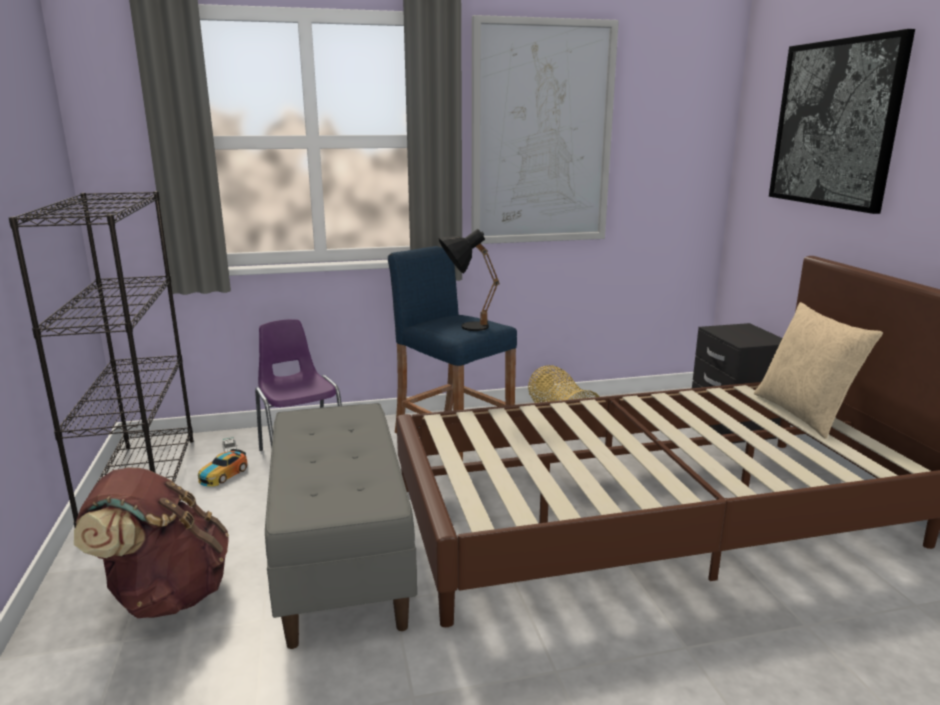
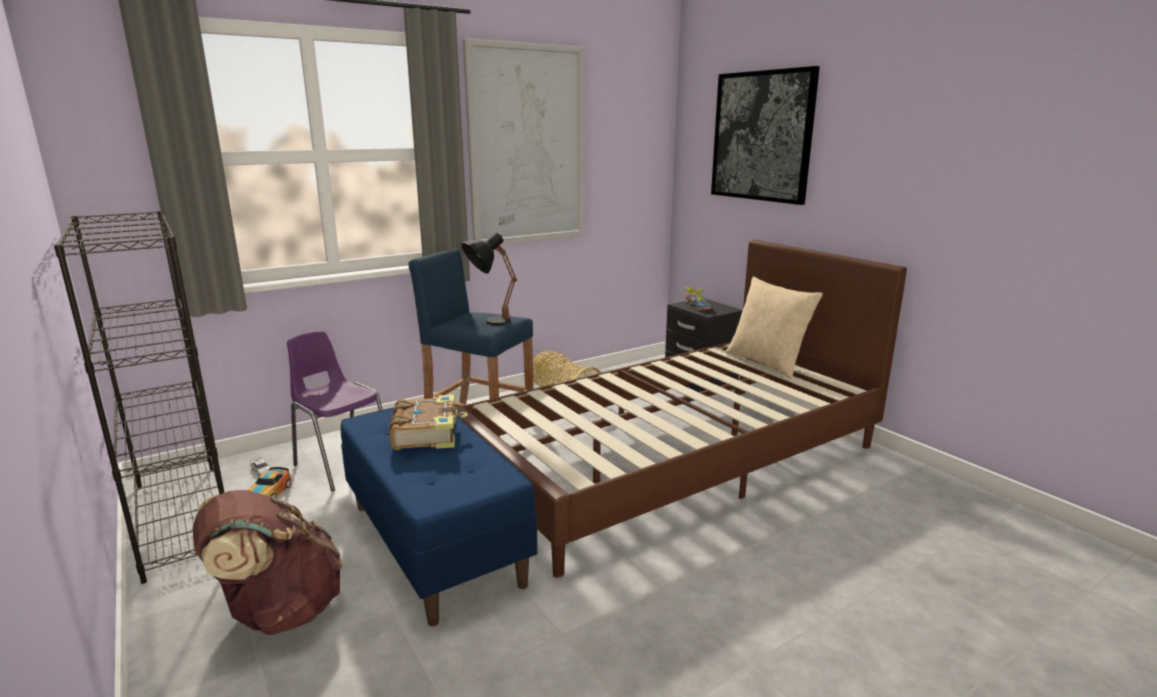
camera: 20 degrees left, 0 degrees up
grey bench [265,403,417,649] -> blue bench [341,407,537,626]
none -> book [389,395,468,450]
none -> shoe [684,287,712,310]

